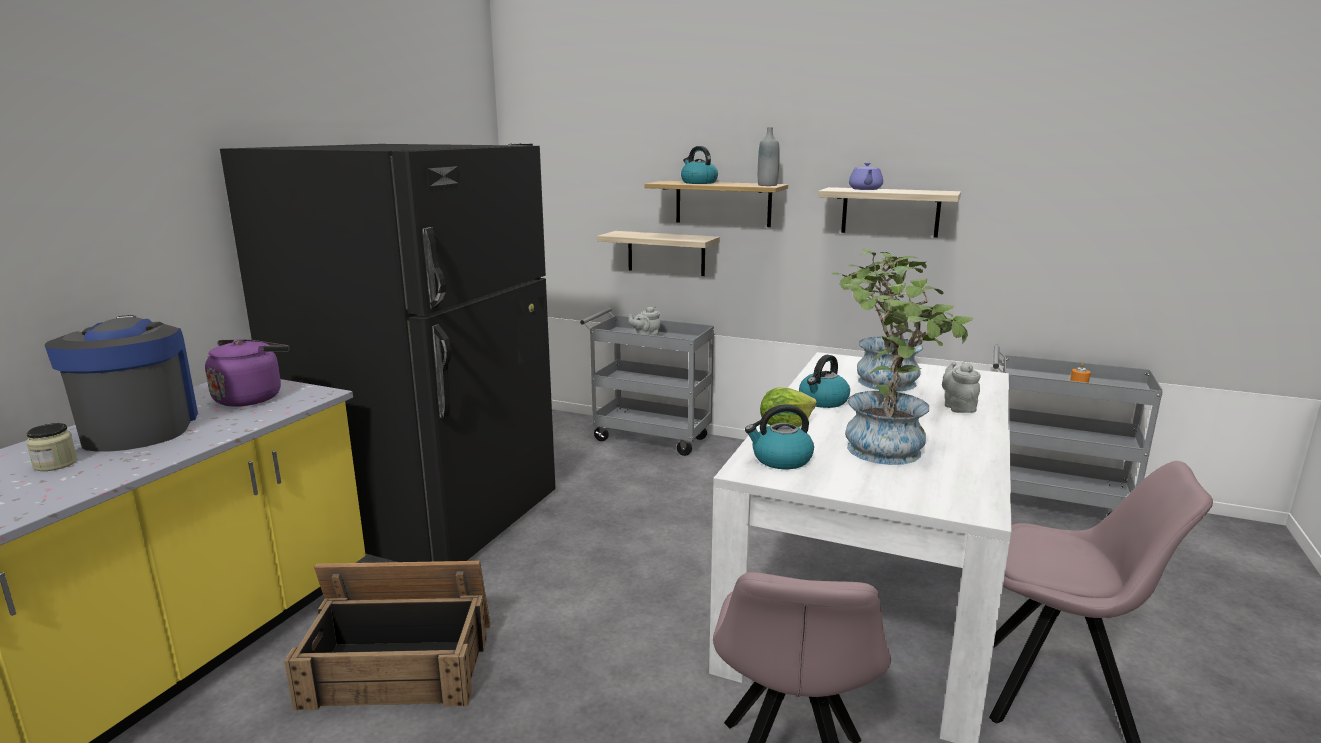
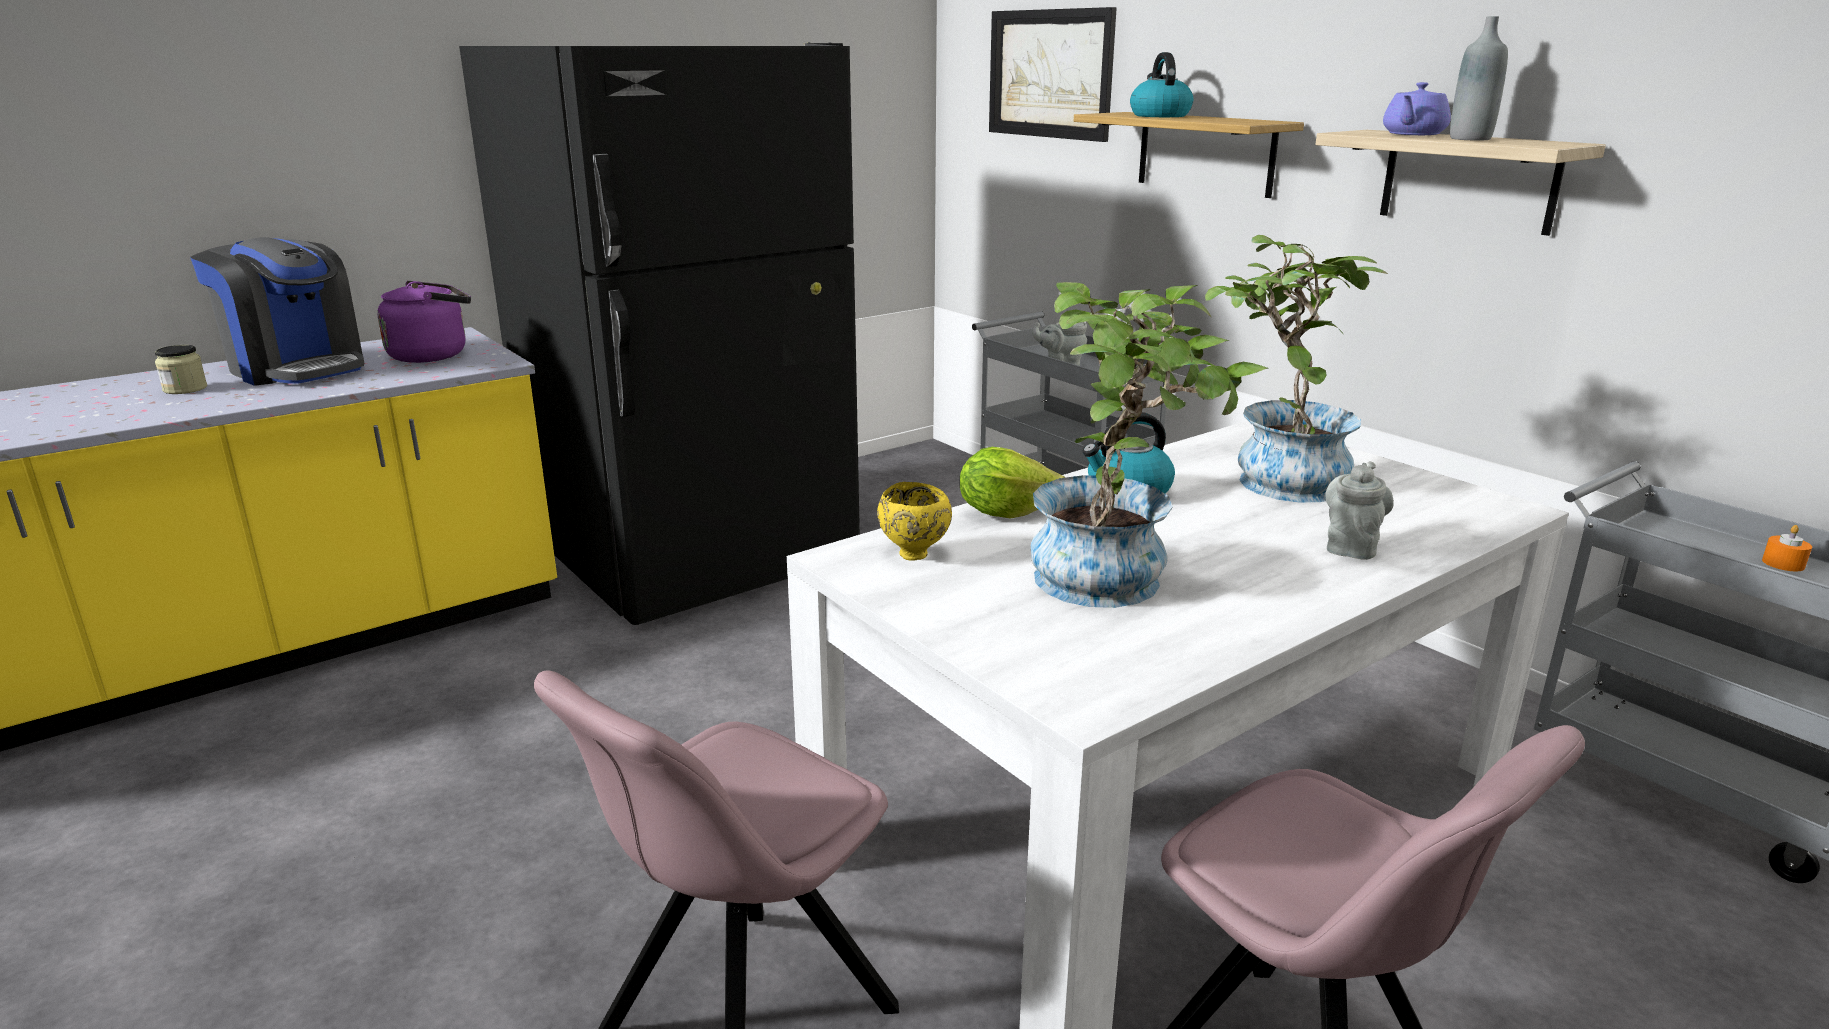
camera: 30 degrees right, 5 degrees up
coffee machine [45,315,198,451] -> coffee machine turned 120 degrees clockwise [190,237,364,386]
crate [284,561,490,710] -> none
shelf [597,231,720,276] -> none
kettle [745,404,814,469] -> yellow bowl [877,482,952,561]
grey bottle [758,127,780,186] -> grey bottle moved to [1450,16,1508,140]
none -> picture [989,7,1117,142]

